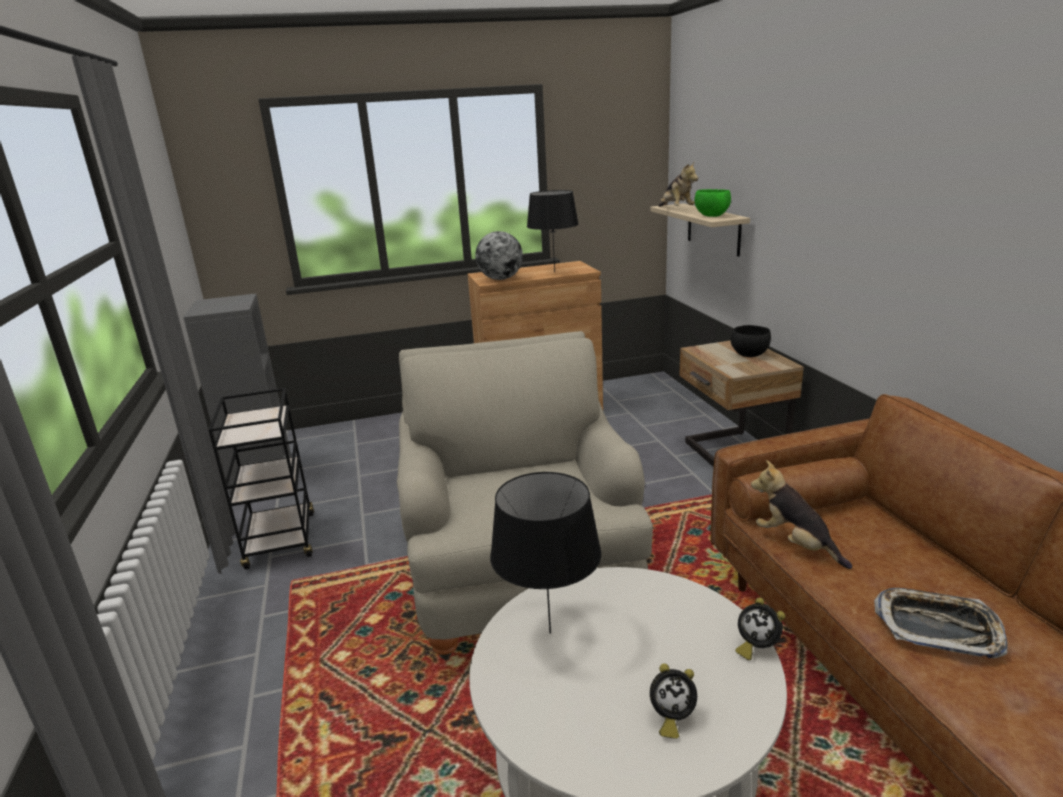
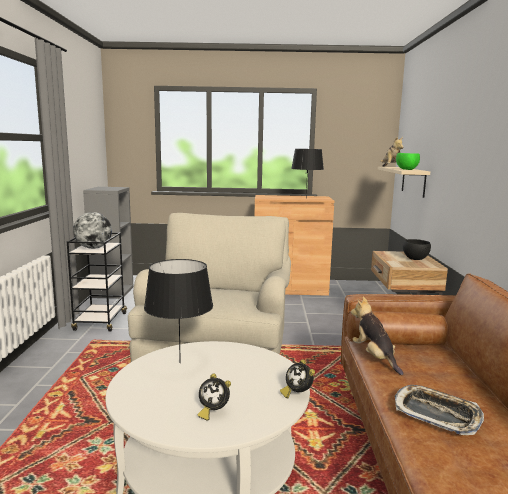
camera: 15 degrees right, 10 degrees down
globe [475,231,523,280] -> globe moved to [73,212,112,249]

